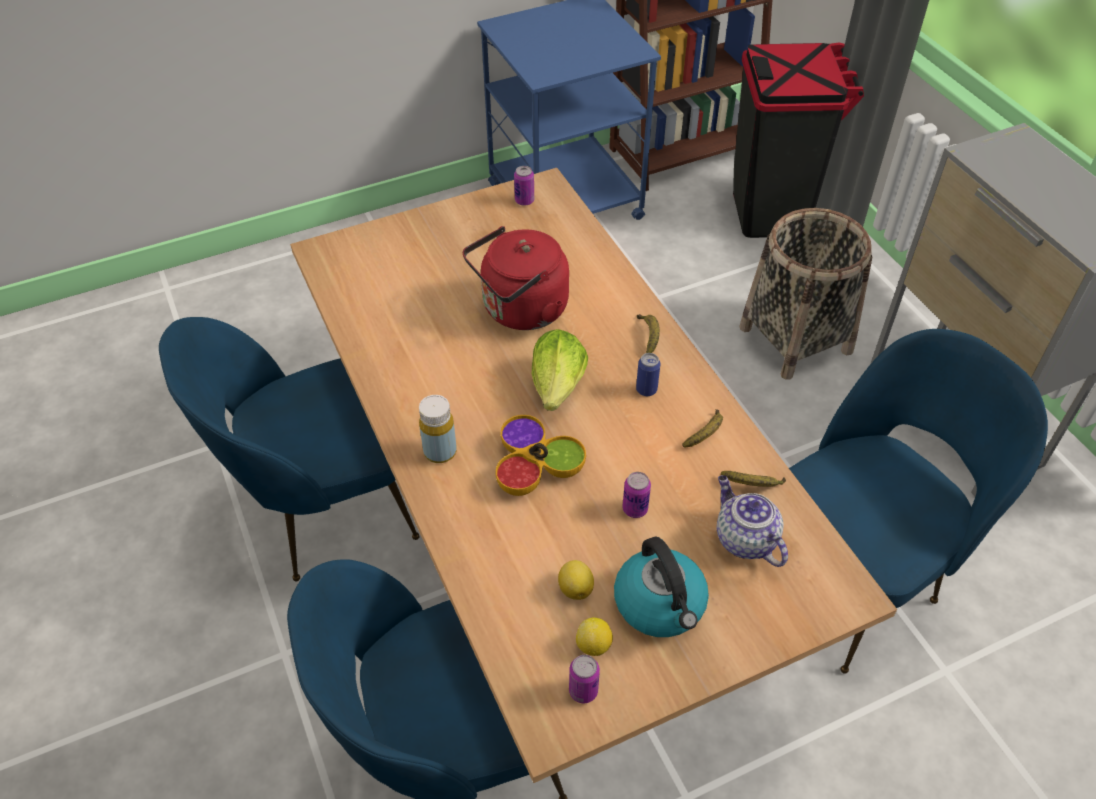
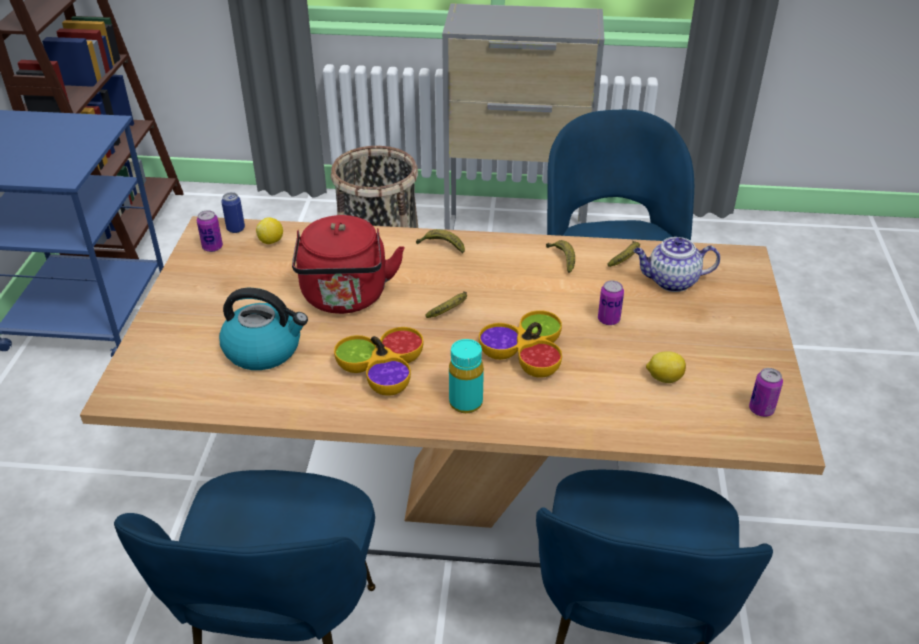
camera: 60 degrees left, 10 degrees down
yellow bottle [419,395,457,463] -> turquoise bottle [449,339,484,413]
lettuce [532,329,588,411] -> banana [425,291,467,318]
lemon [576,617,613,656] -> lemon moved to [256,217,283,244]
kettle [614,537,709,637] -> kettle moved to [219,288,308,370]
can [636,353,660,396] -> can moved to [221,192,245,233]
black trash can [733,42,864,238] -> none
none -> bowl [334,327,424,396]

